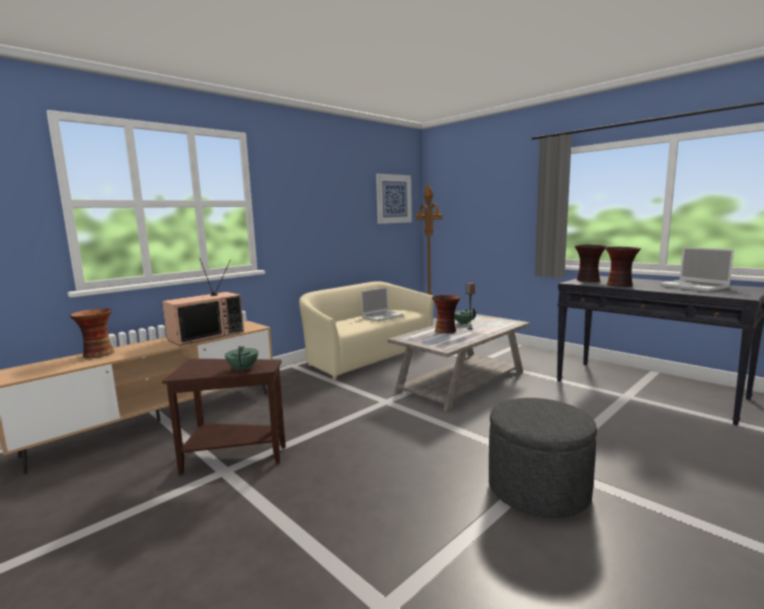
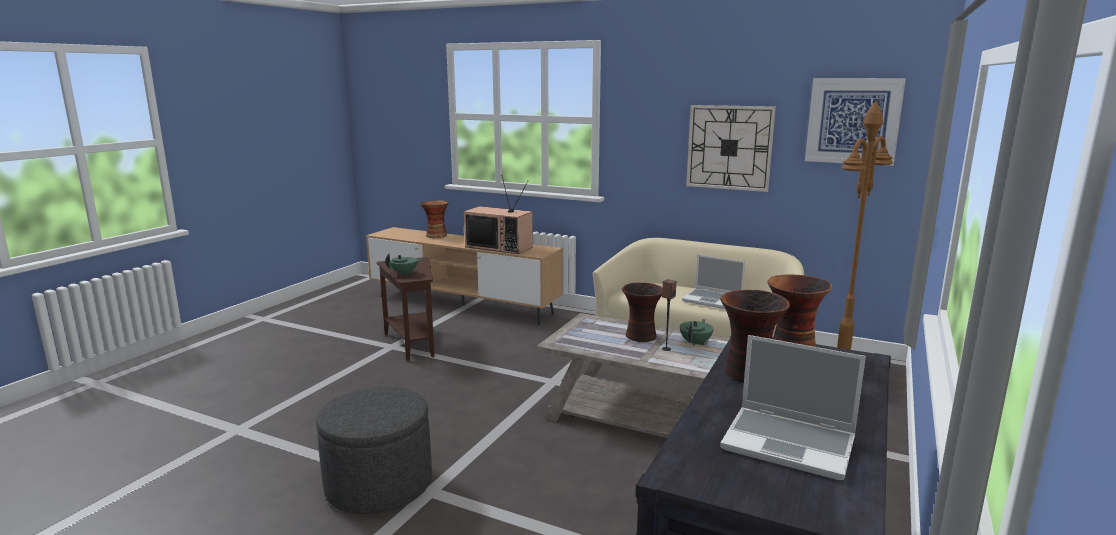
camera: 70 degrees right, 5 degrees up
laptop [659,247,734,292] -> laptop turned 105 degrees counterclockwise [720,335,866,480]
none -> wall clock [686,105,776,192]

